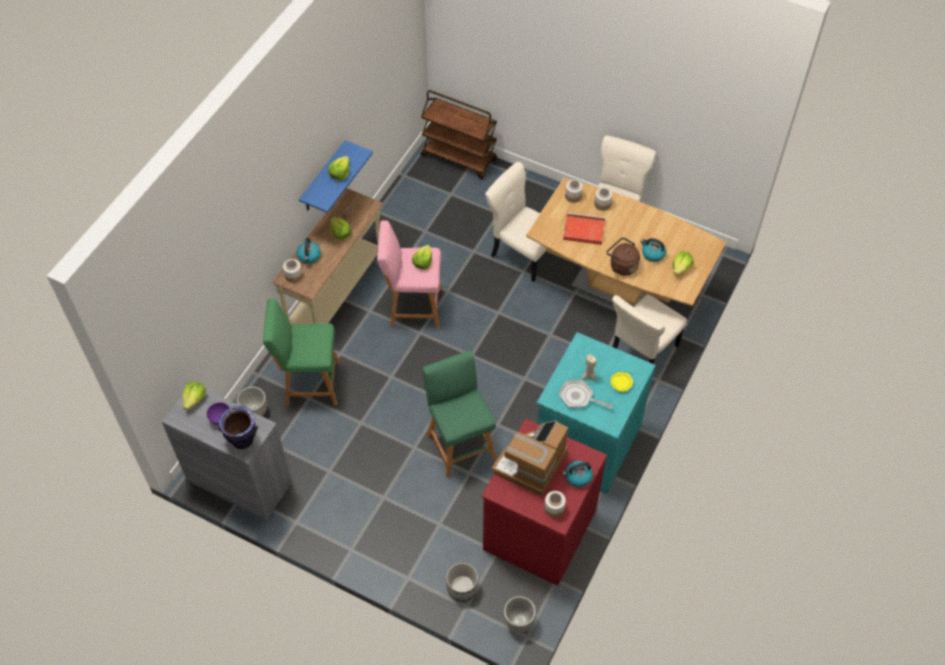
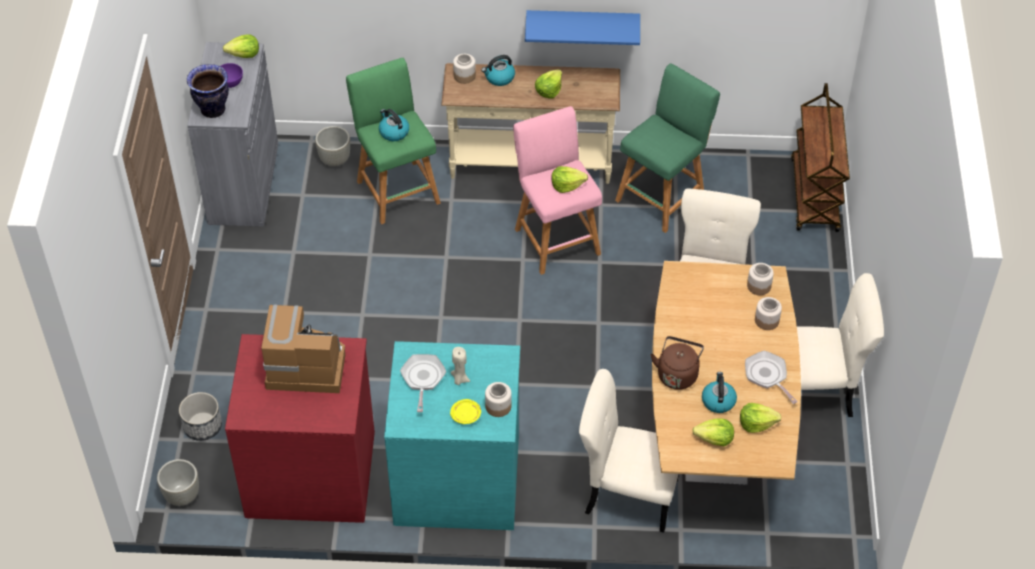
camera: 65 degrees right, 5 degrees down
lettuce [328,156,349,180] -> lettuce moved to [740,403,782,433]
green stool [422,350,496,478] -> green stool moved to [615,64,720,233]
jar [544,491,566,518] -> jar moved to [485,382,512,417]
kettle [562,461,593,487] -> kettle moved to [379,109,409,141]
red tray [563,212,605,245] -> none
none -> frying pan [745,351,798,404]

